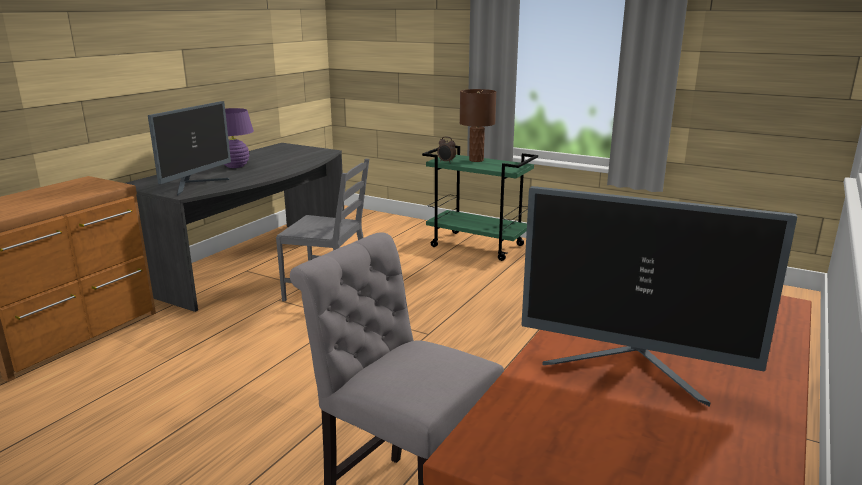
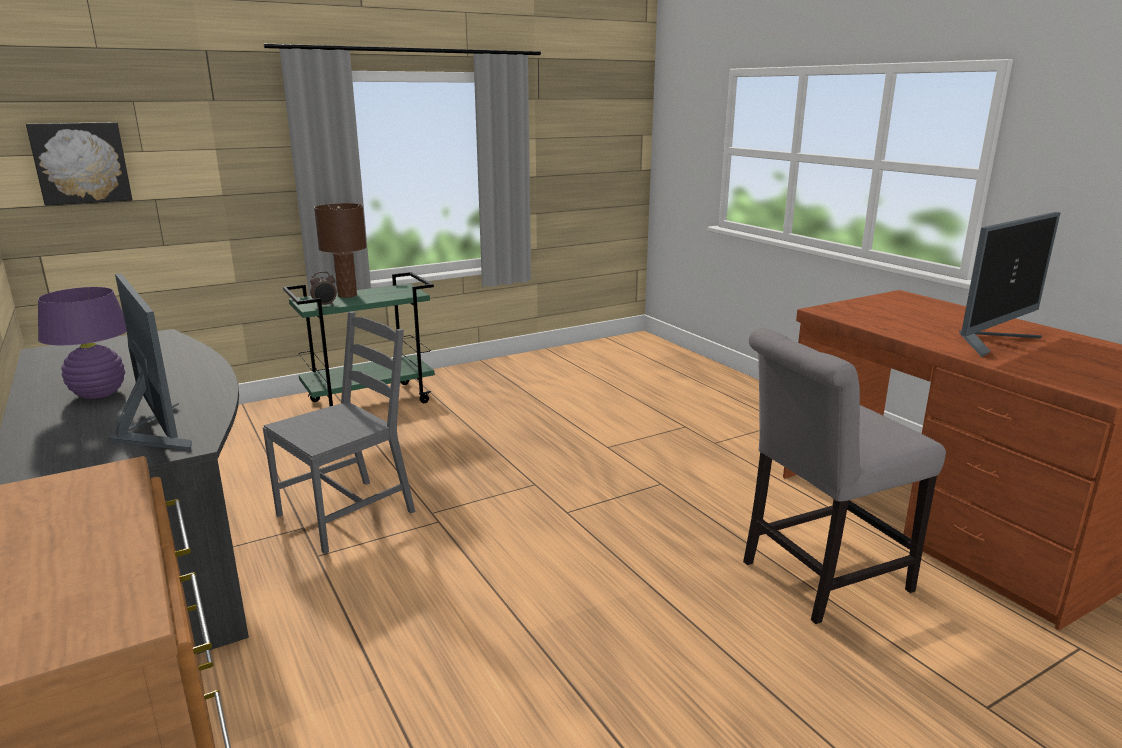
camera: 60 degrees left, 0 degrees up
none -> picture [26,122,132,206]

